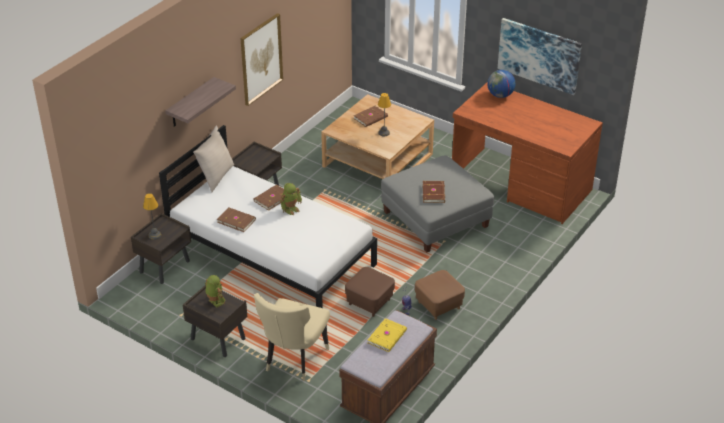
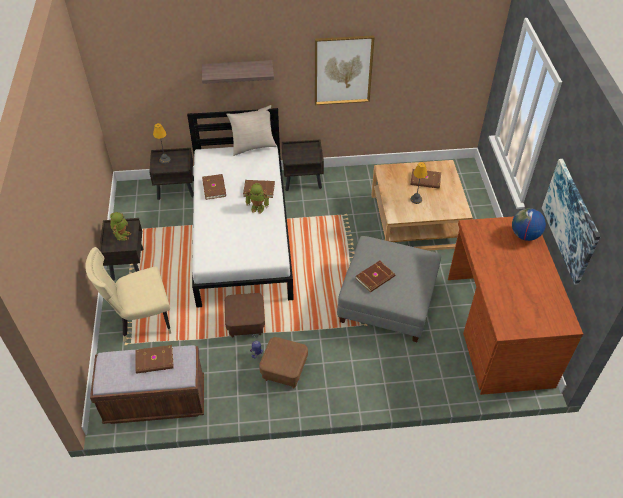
camera: 50 degrees right, 10 degrees up
yellow book [368,318,407,352] -> brown book [135,345,174,374]

